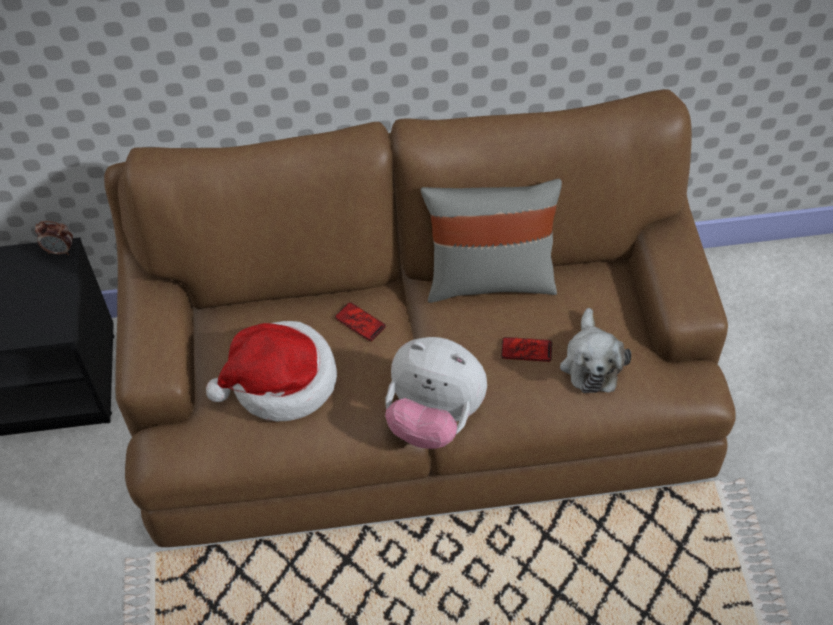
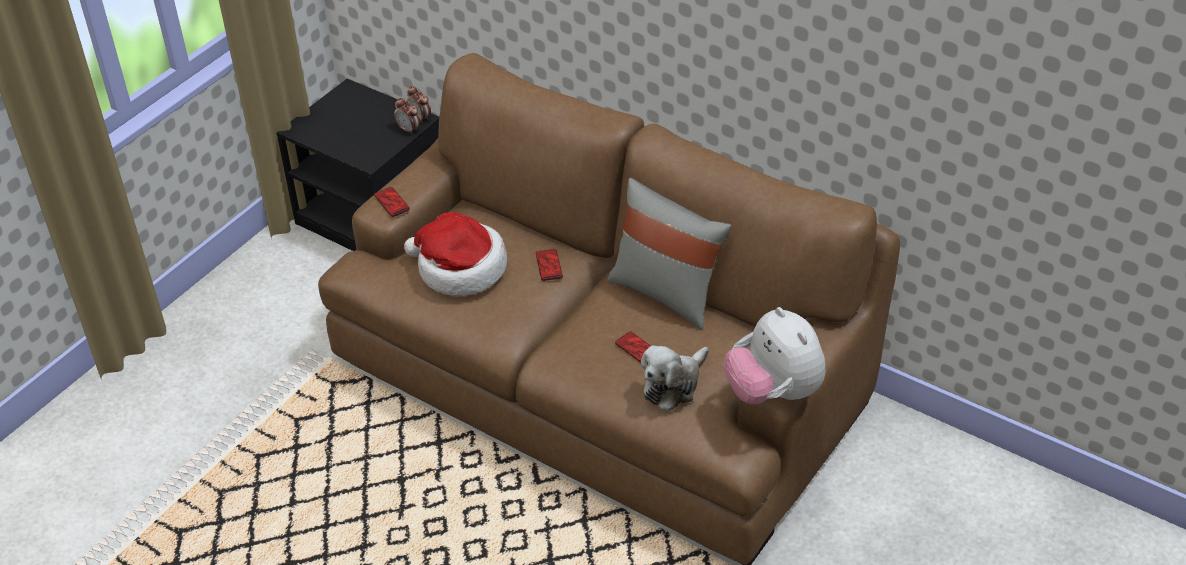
camera: 40 degrees right, 10 degrees down
plush toy [385,337,487,449] -> plush toy moved to [724,307,825,404]
none -> phone [374,187,410,217]
none -> alarm clock [394,98,421,135]

